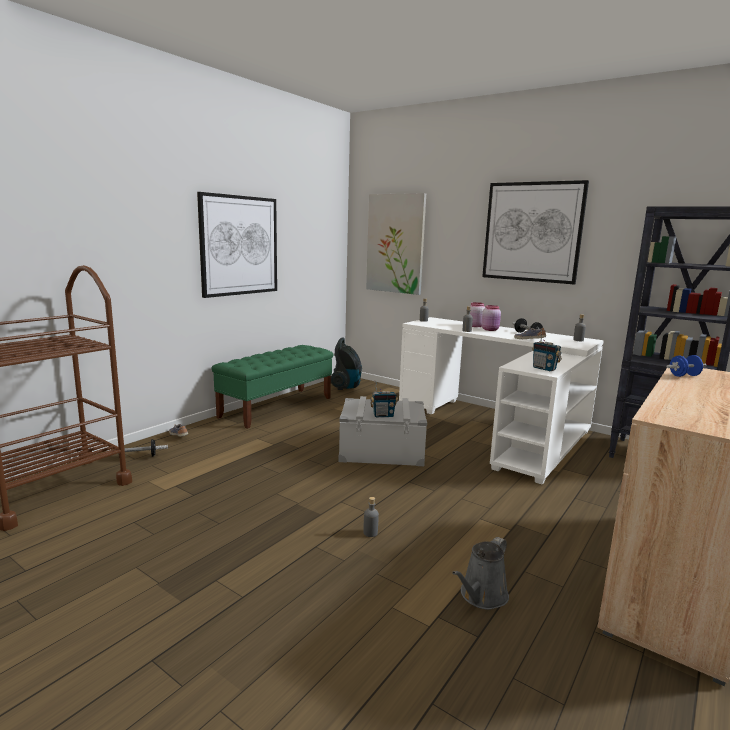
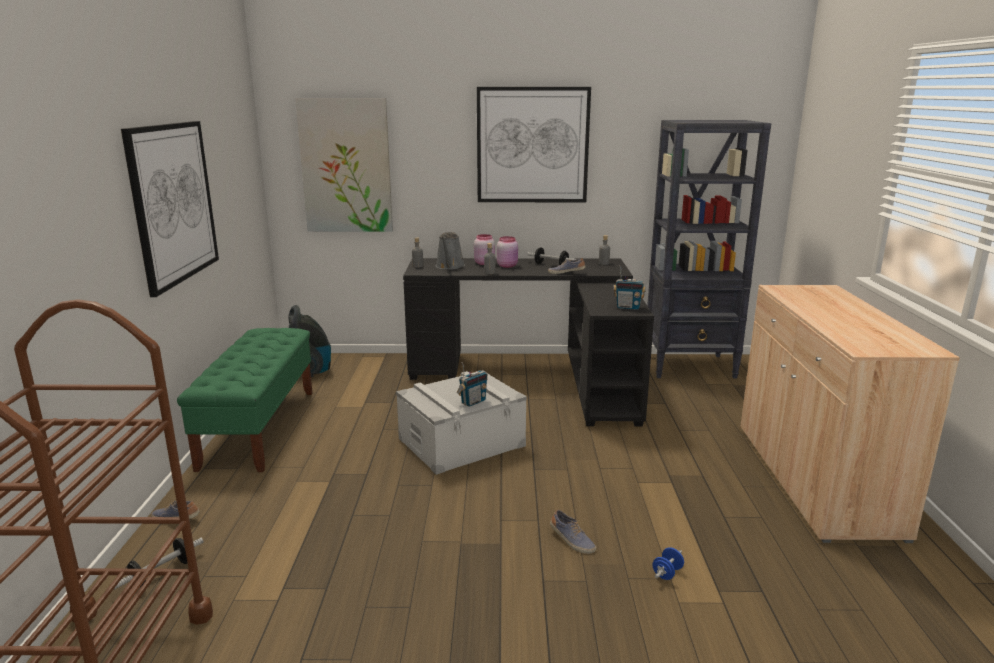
camera: 35 degrees left, 5 degrees up
grey bottle [363,497,379,537] -> shoe [550,509,596,554]
white desk [399,317,604,484] -> black desk [403,258,654,427]
grey watering can [452,537,509,610] -> grey watering can moved to [435,232,465,270]
blue dumbbell [666,355,706,377] -> blue dumbbell moved to [653,547,684,580]

